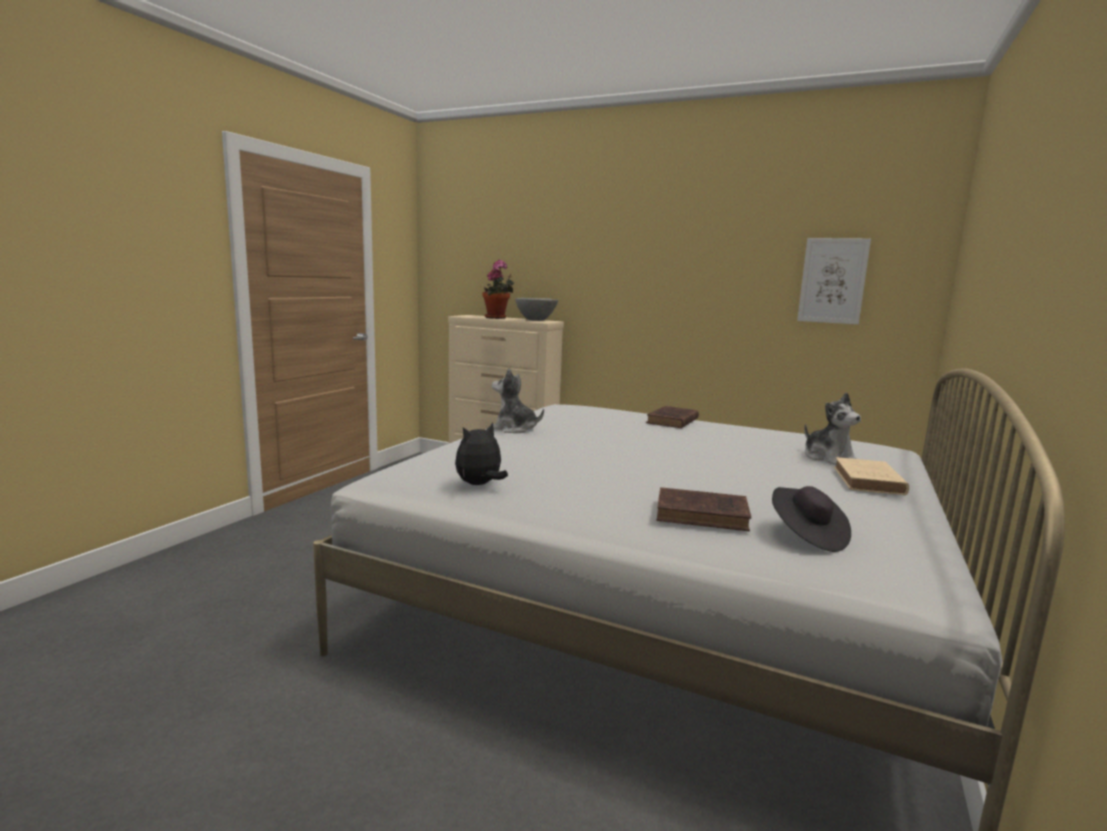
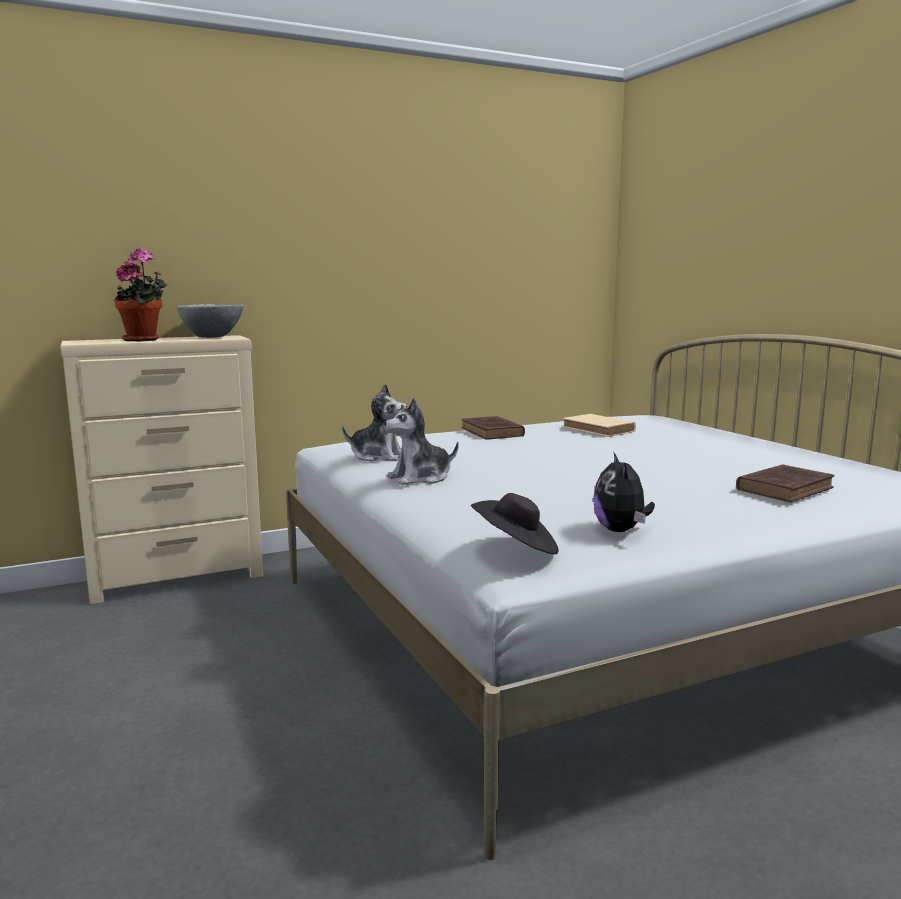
camera: 50 degrees left, 0 degrees up
black hat [772,486,851,552] -> black hat moved to [471,493,558,554]
picture [797,238,871,325] -> none
plush toy [804,393,861,465] -> plush toy moved to [342,384,408,462]
beige book [834,457,909,495] -> beige book moved to [563,414,636,437]

